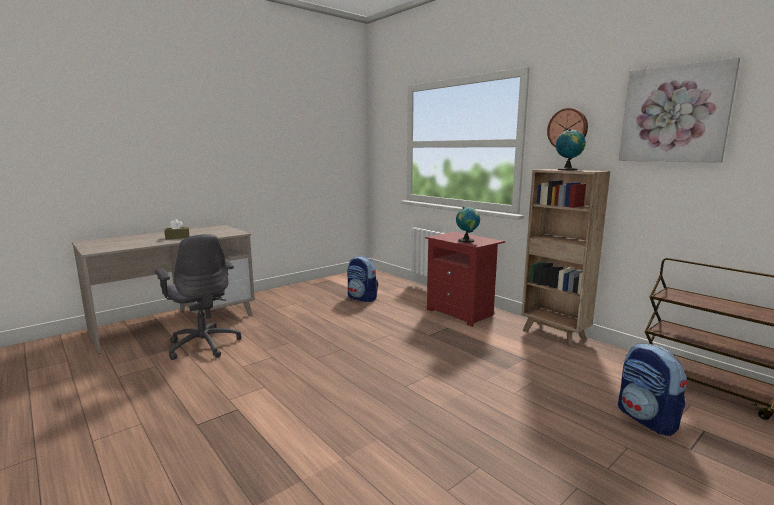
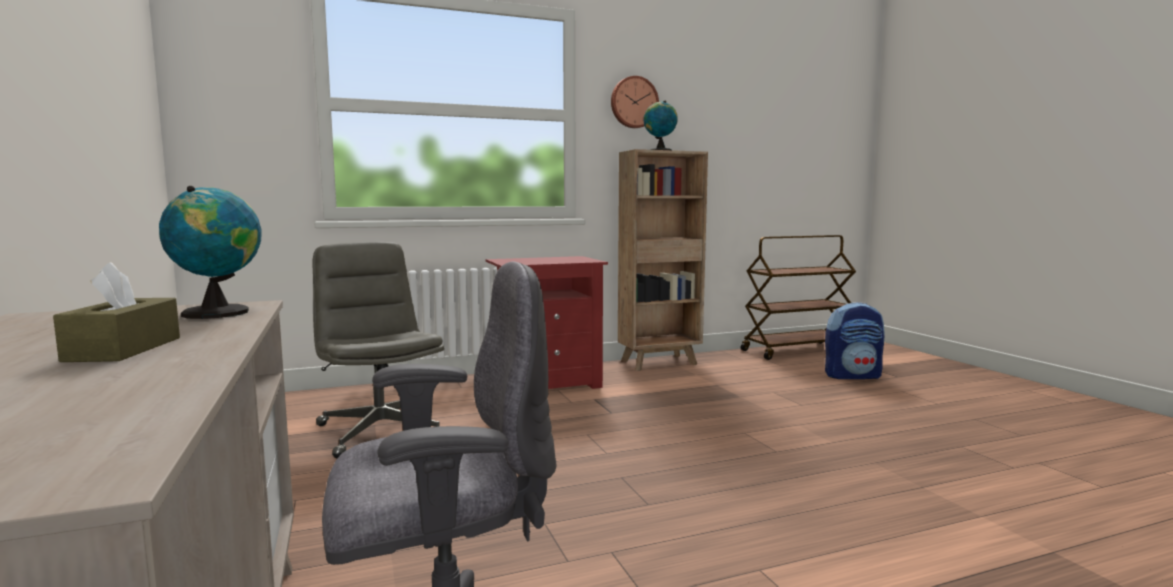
camera: 70 degrees left, 5 degrees down
backpack [347,256,378,302] -> grey office chair [313,242,444,458]
globe [456,207,480,243] -> globe moved to [159,186,262,319]
picture [619,57,740,163] -> none

